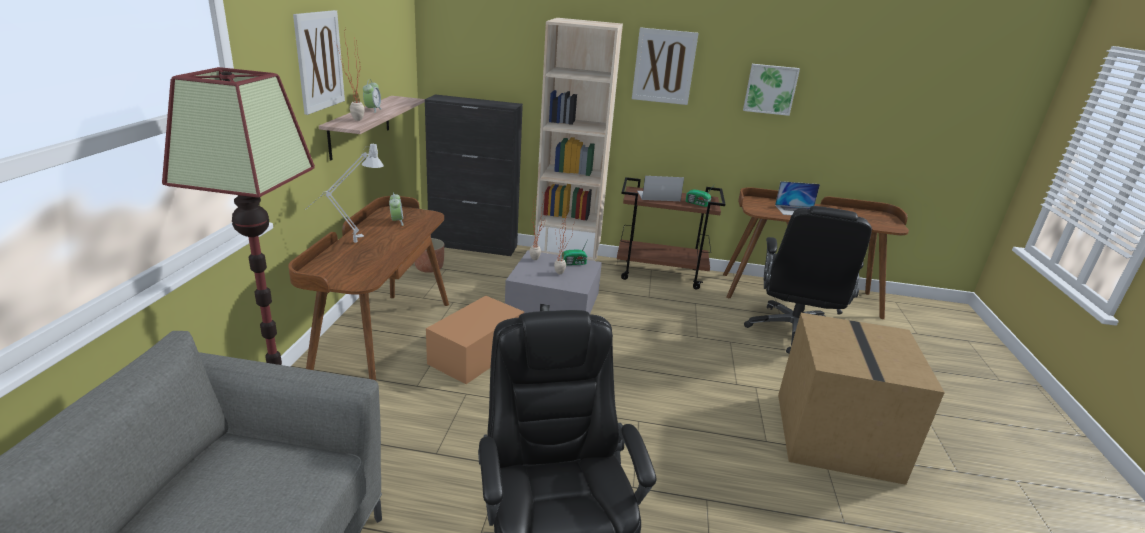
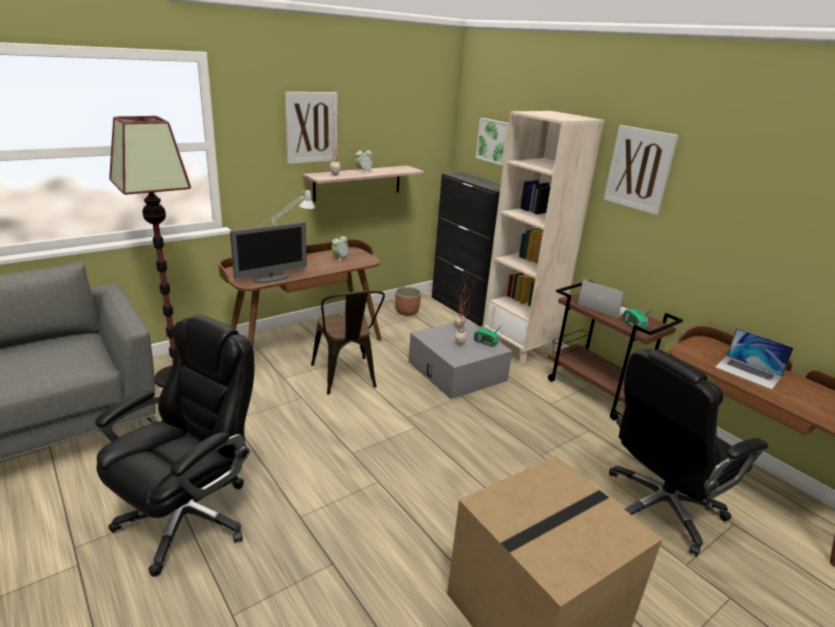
camera: 45 degrees right, 0 degrees up
cardboard box [426,296,524,384] -> brown chair [311,291,385,395]
picture [743,64,800,116] -> picture moved to [476,118,509,165]
none -> monitor [230,222,307,283]

